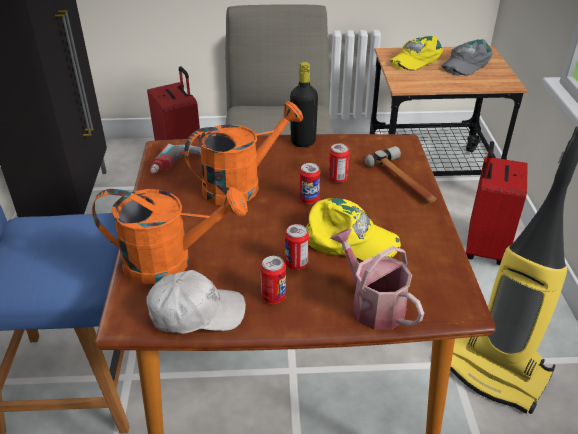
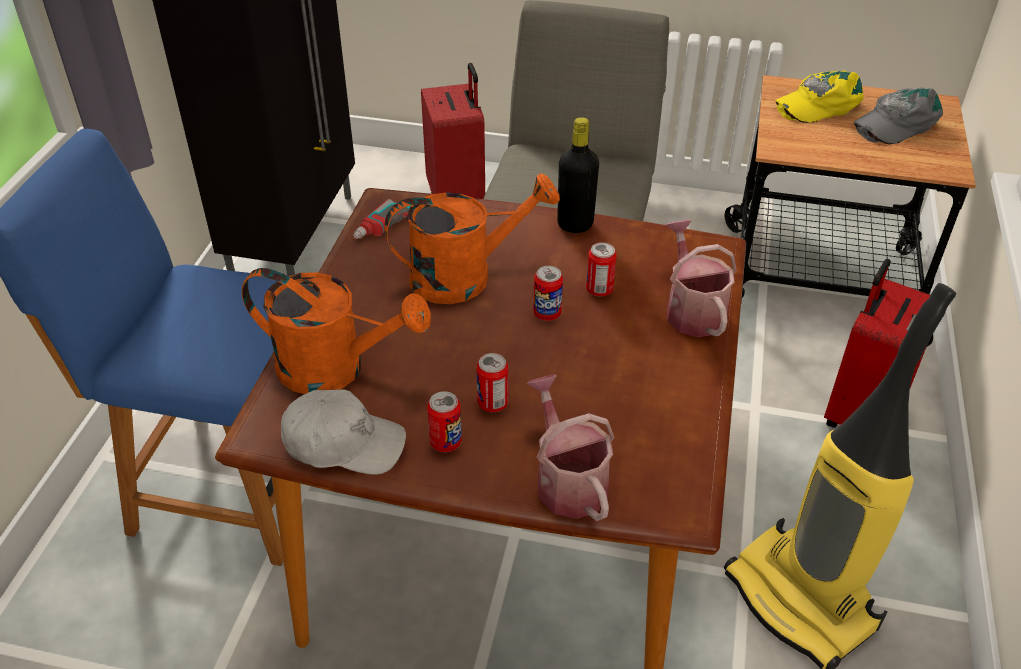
camera: 15 degrees right, 5 degrees up
yellow cap [306,198,401,262] -> none
hammer [365,146,437,203] -> watering can [666,220,737,337]

